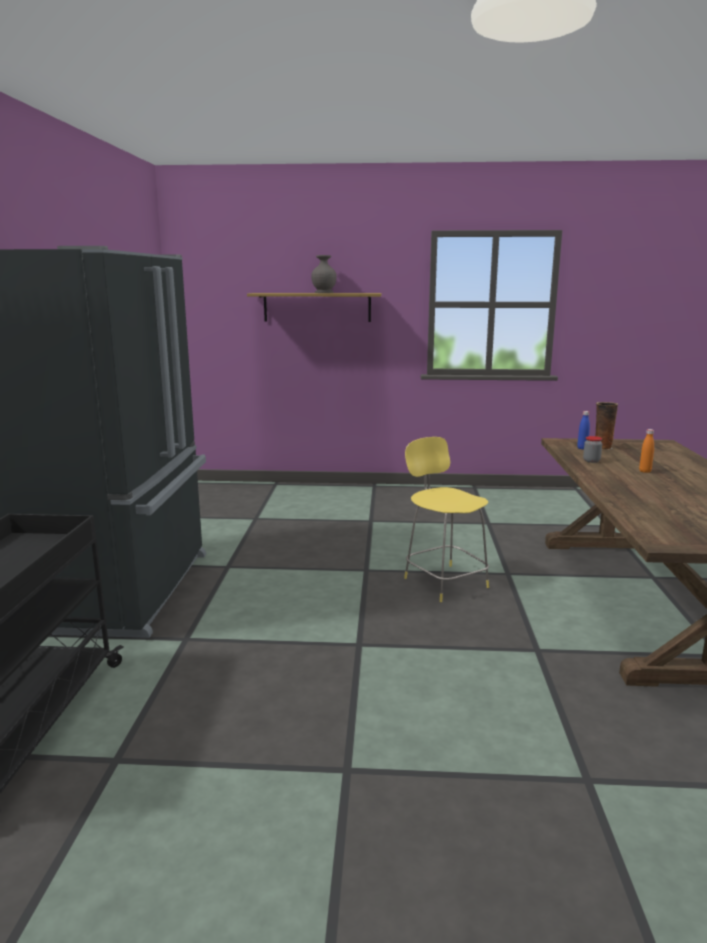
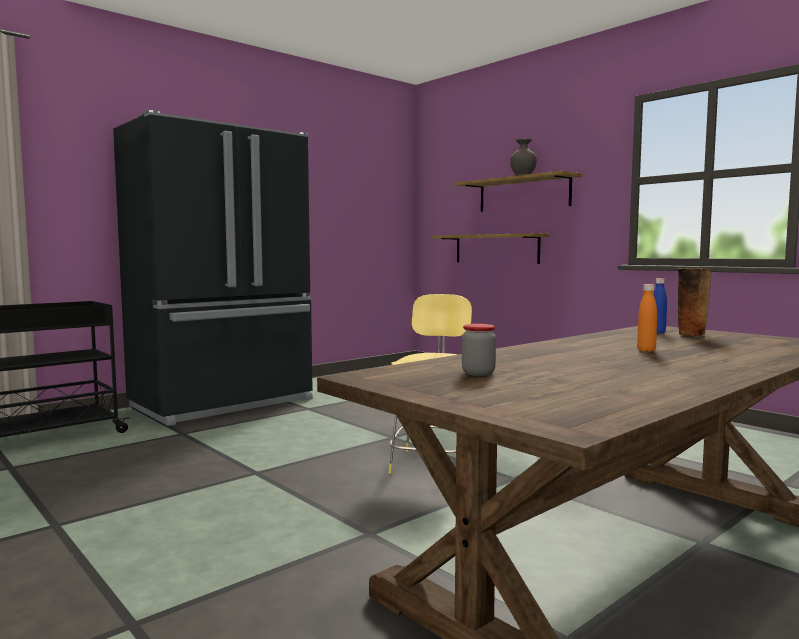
camera: 45 degrees right, 10 degrees down
jar [583,436,602,463] -> jar moved to [462,324,496,376]
none -> shelf [431,233,550,264]

